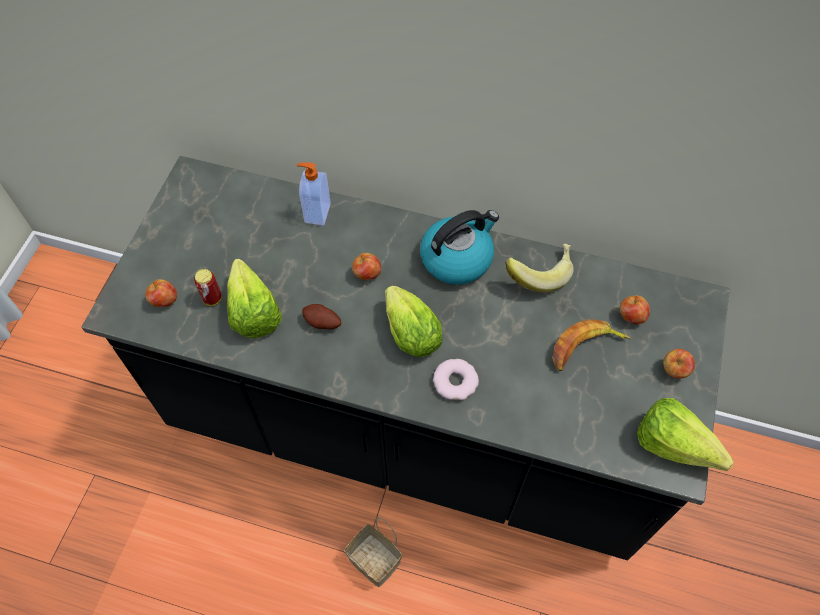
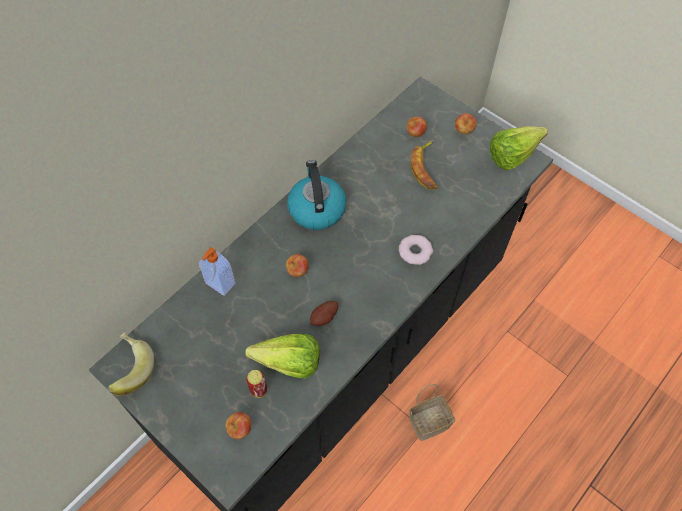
camera: 65 degrees left, 0 degrees up
lettuce [385,286,443,357] -> none
banana [505,244,574,292] -> banana moved to [108,332,154,396]

